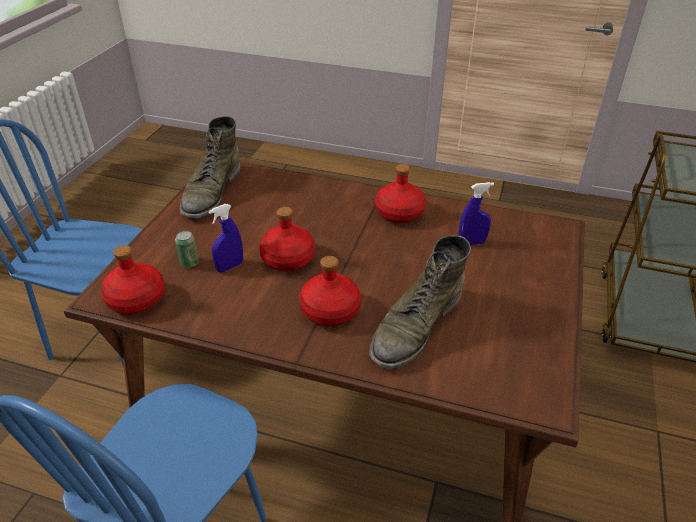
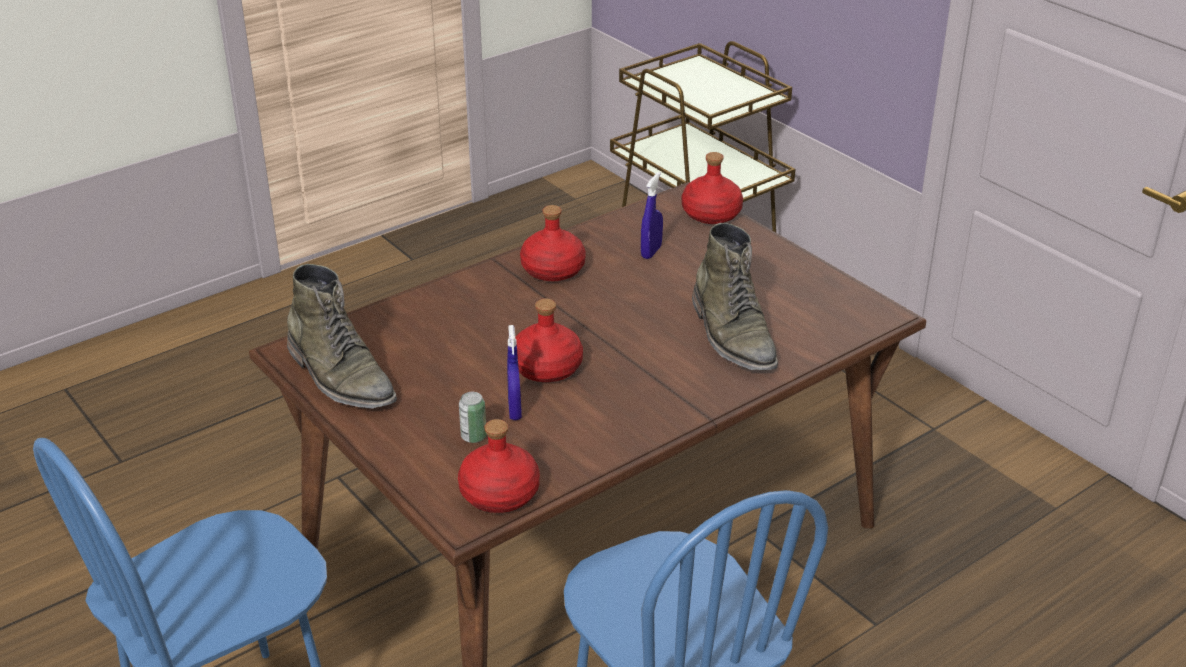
camera: 55 degrees left, 5 degrees down
red bottle [299,256,361,326] -> red bottle moved to [682,152,743,224]

